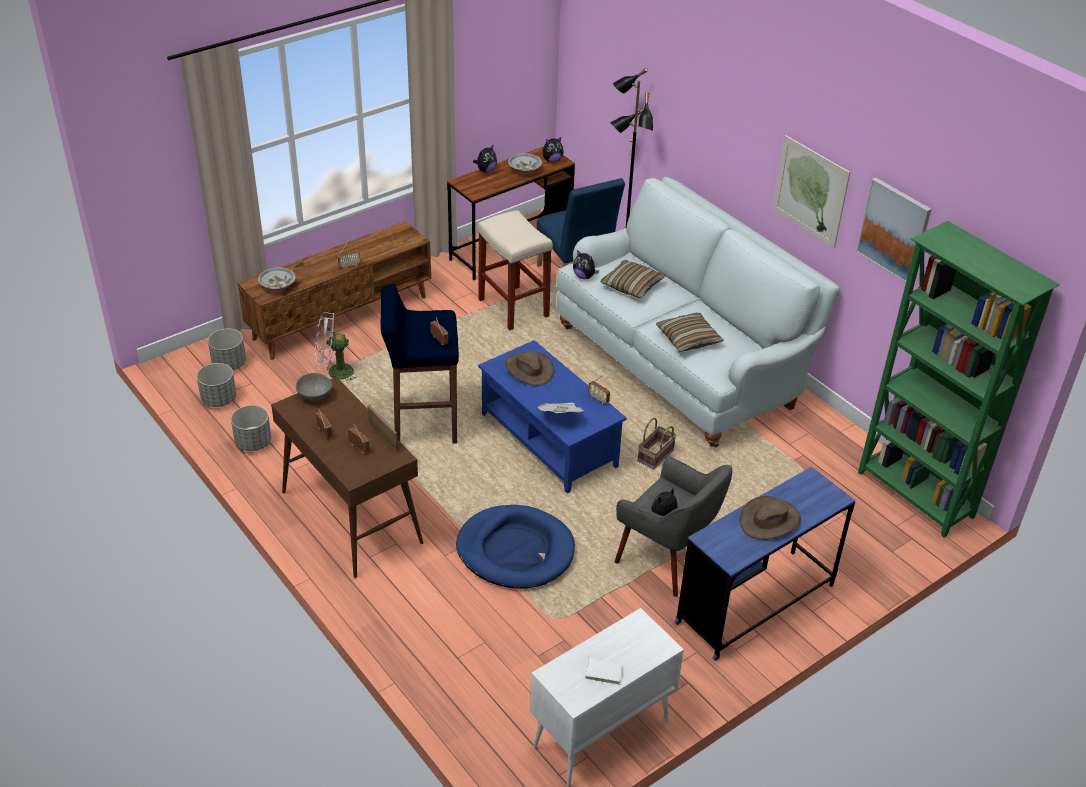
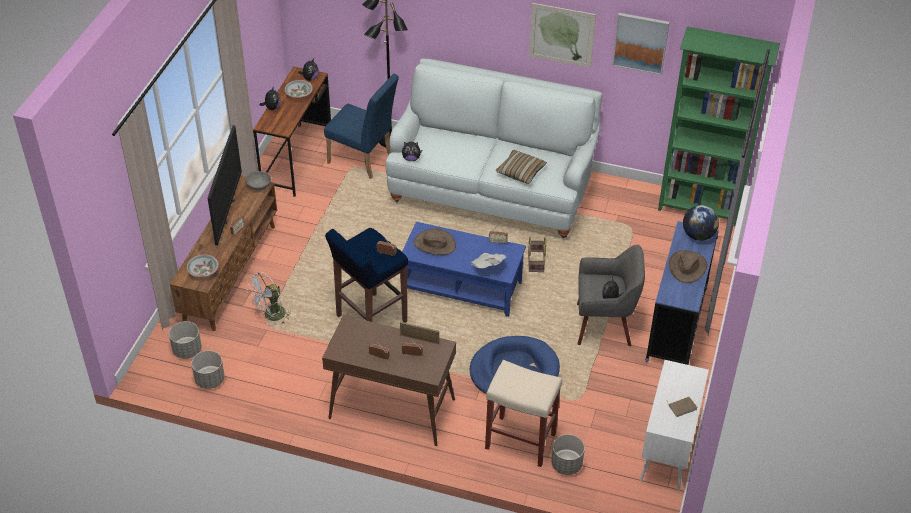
camera: 35 degrees left, 5 degrees up
grey planter [231,405,271,451] -> grey planter moved to [551,434,585,475]
grey bowl [296,373,332,401] -> grey bowl moved to [245,171,271,191]
beige stool [478,210,553,330] -> beige stool moved to [485,360,562,467]
white book [585,652,623,685] -> brown book [666,397,697,417]
pillow [600,260,665,298] -> none
none -> television [207,125,242,245]
none -> globe [683,205,719,241]

